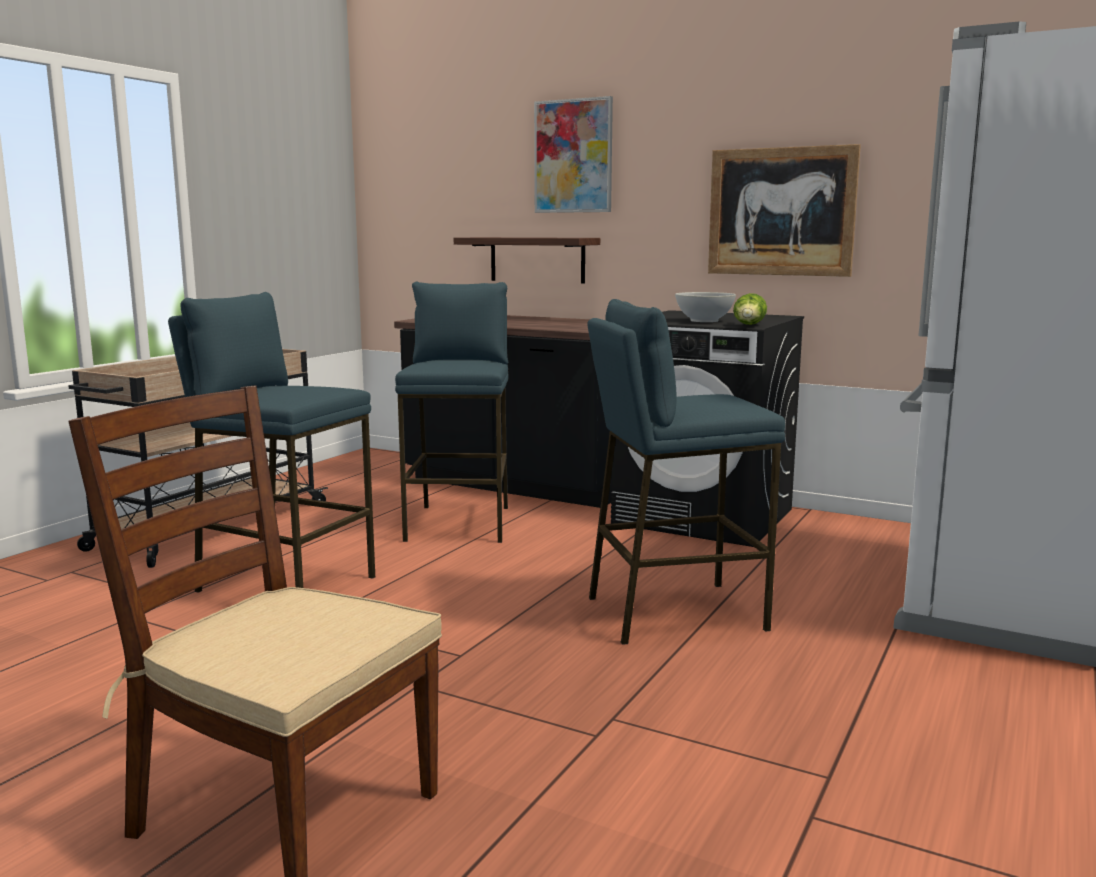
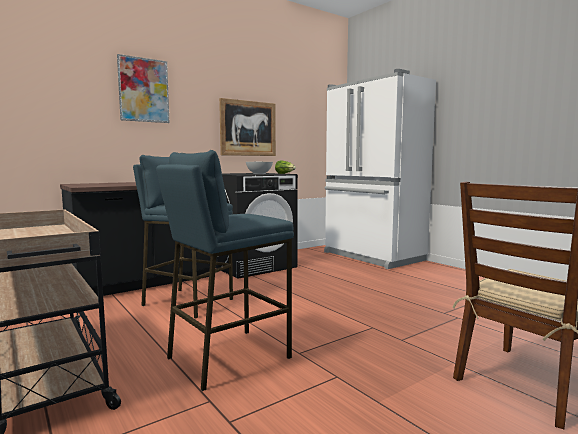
camera: 65 degrees left, 5 degrees down
shelf [454,237,600,284] -> none
blue stool [588,299,785,645] -> none

